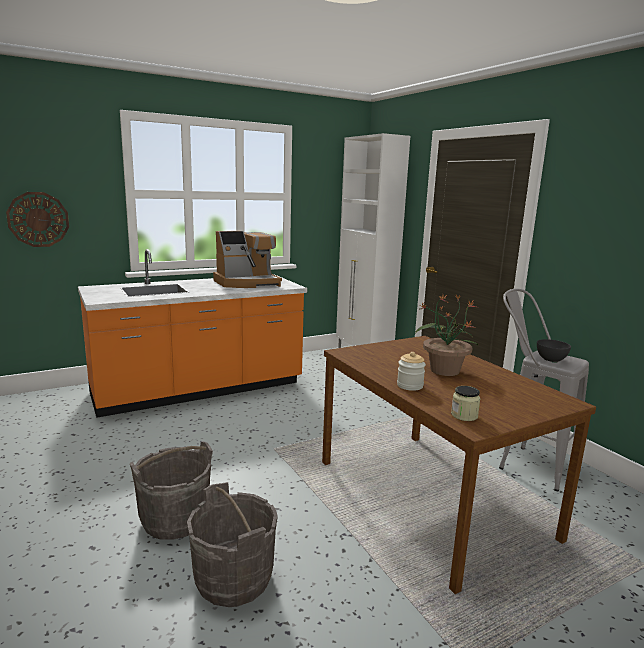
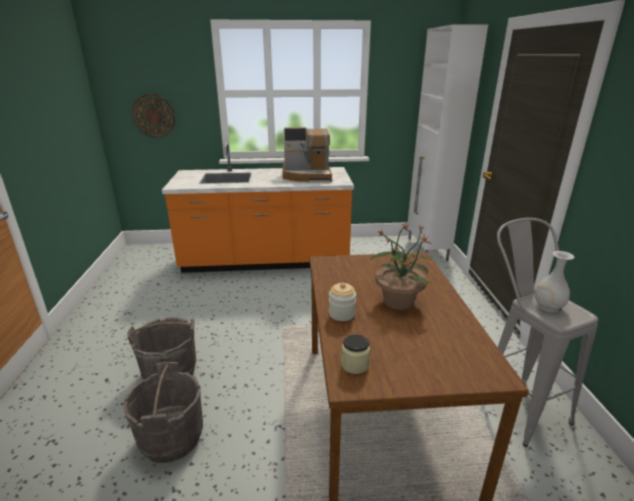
camera: 25 degrees right, 10 degrees up
grey bowl [537,339,571,362] -> white vase [535,251,575,313]

